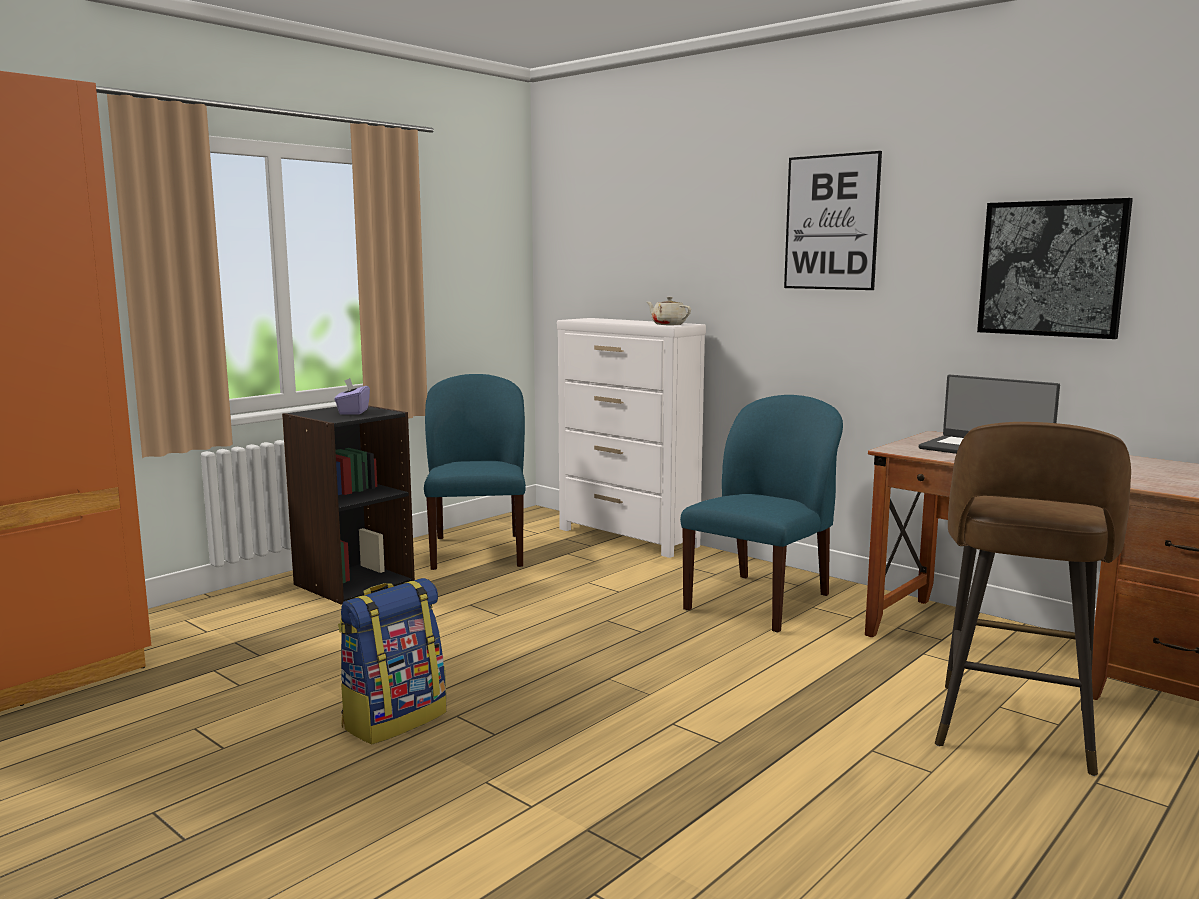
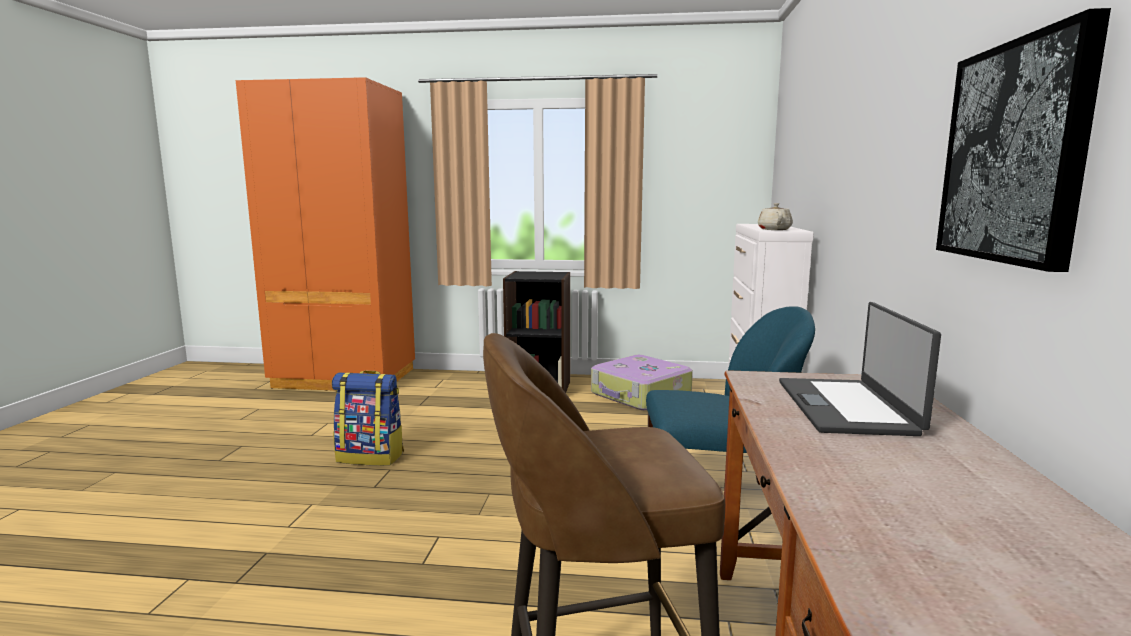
camera: 55 degrees right, 0 degrees up
purple tissue box [334,378,370,415] -> none
blue chair [424,374,526,570] -> suitcase [591,355,693,410]
picture [784,151,882,290] -> none

